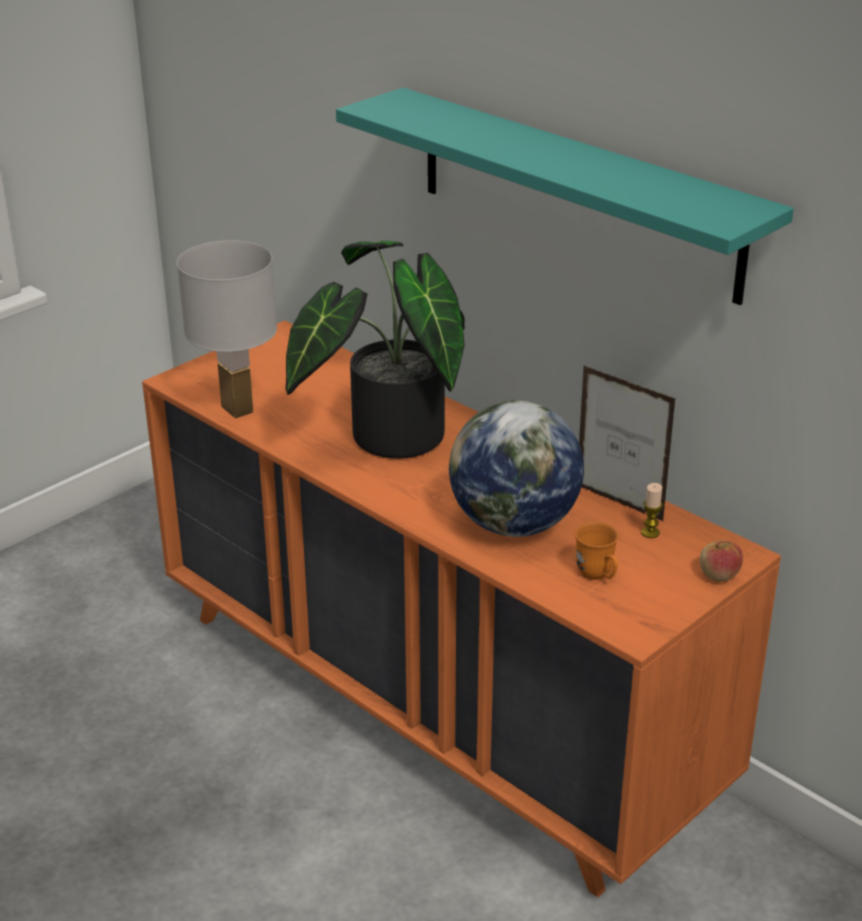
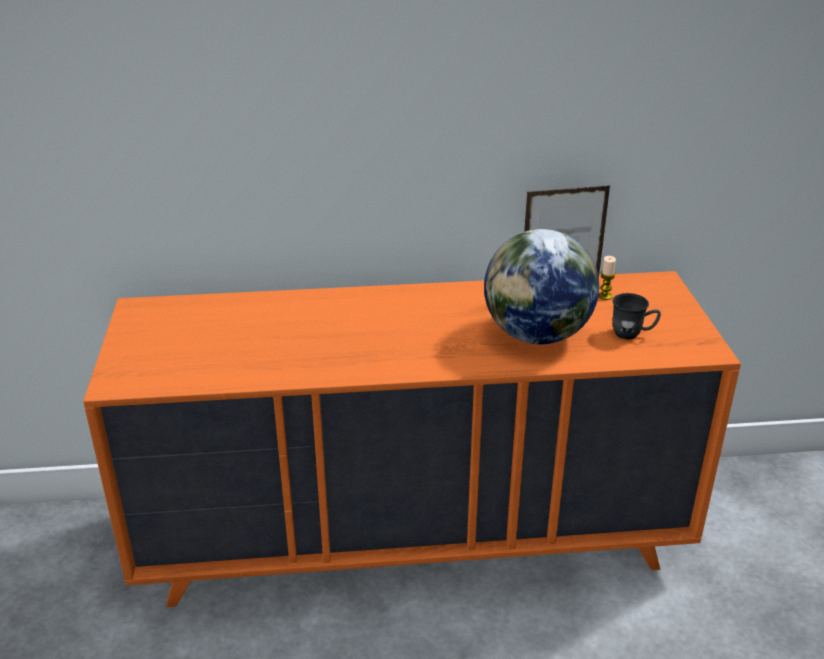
camera: 50 degrees left, 0 degrees up
white table lamp [177,240,277,419] -> none
potted plant [286,241,465,459] -> none
turquoise shelf [336,88,794,305] -> none
orange mug [574,522,619,580] -> grey mug [613,293,661,339]
apple [700,540,743,582] -> none

